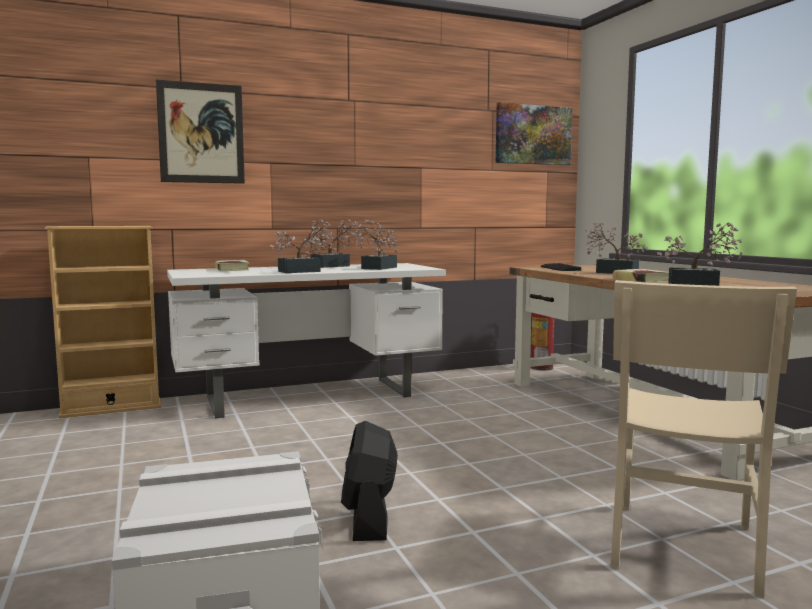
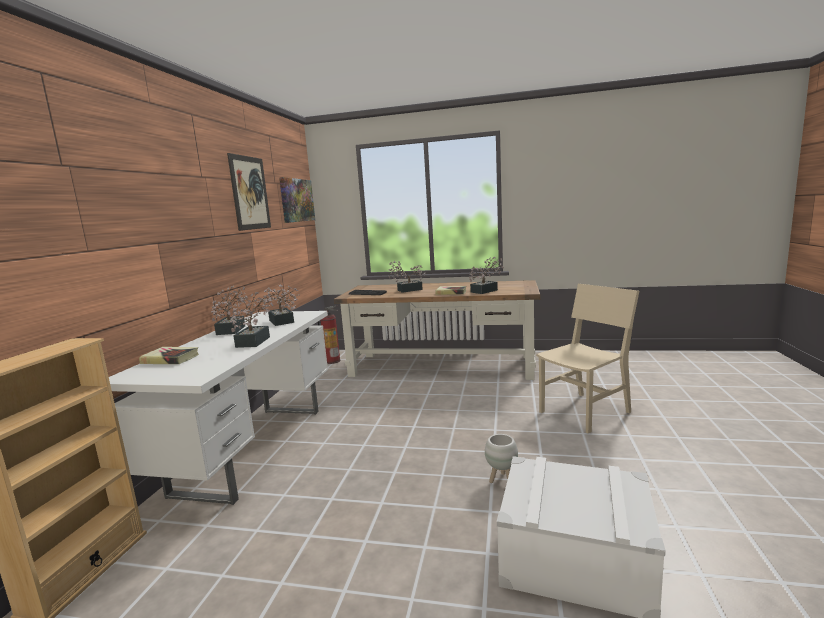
camera: 55 degrees left, 5 degrees up
picture [156,79,245,184] -> picture moved to [227,153,271,231]
black fan [341,421,398,541] -> white planter [485,434,518,483]
beige chair [611,280,797,598] -> beige chair turned 90 degrees counterclockwise [536,284,639,433]

